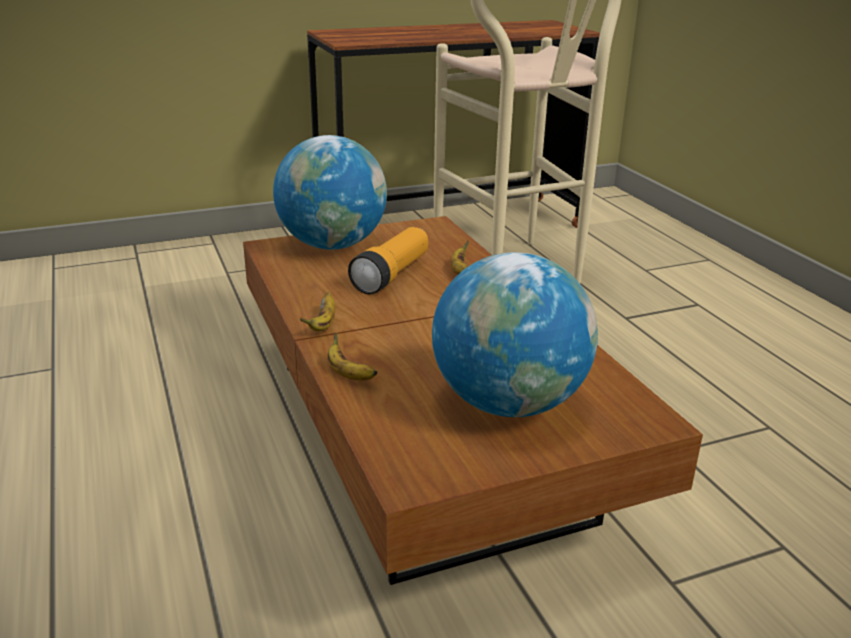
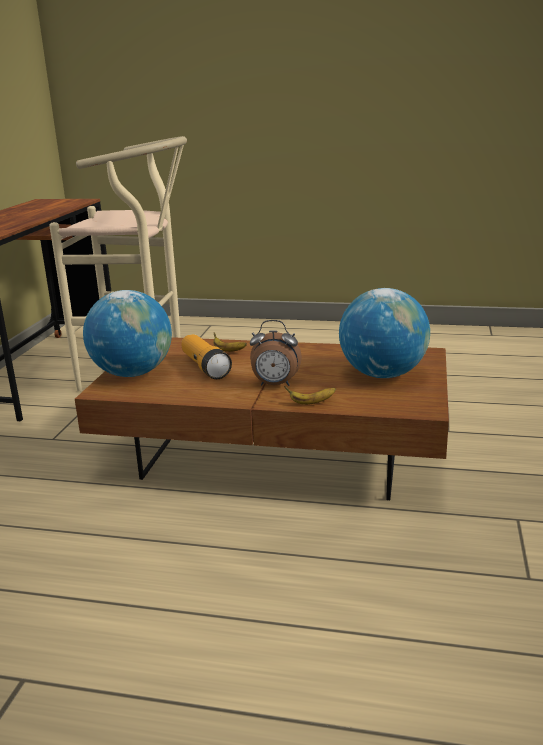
camera: 55 degrees left, 5 degrees down
banana [300,292,335,331] -> none
none -> alarm clock [250,320,302,386]

